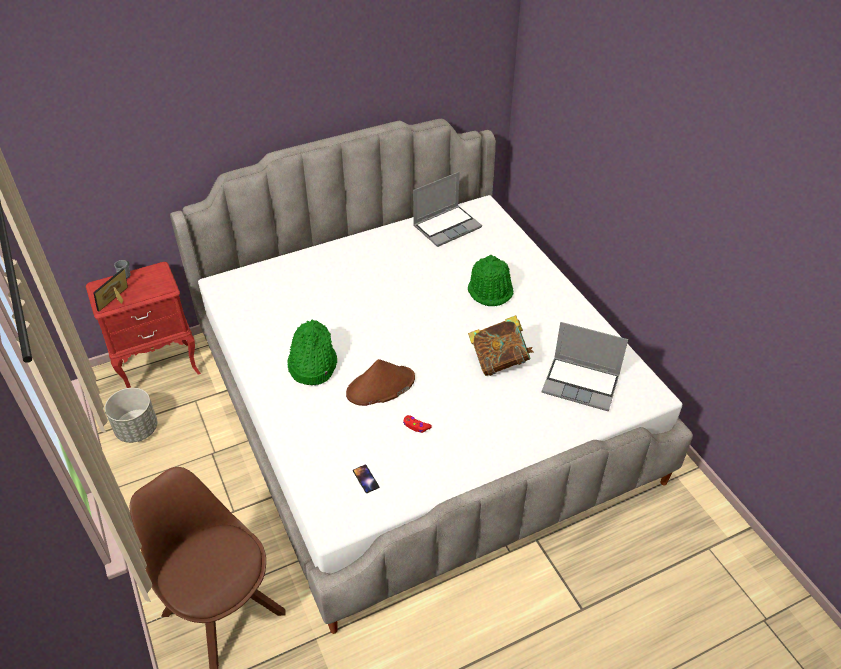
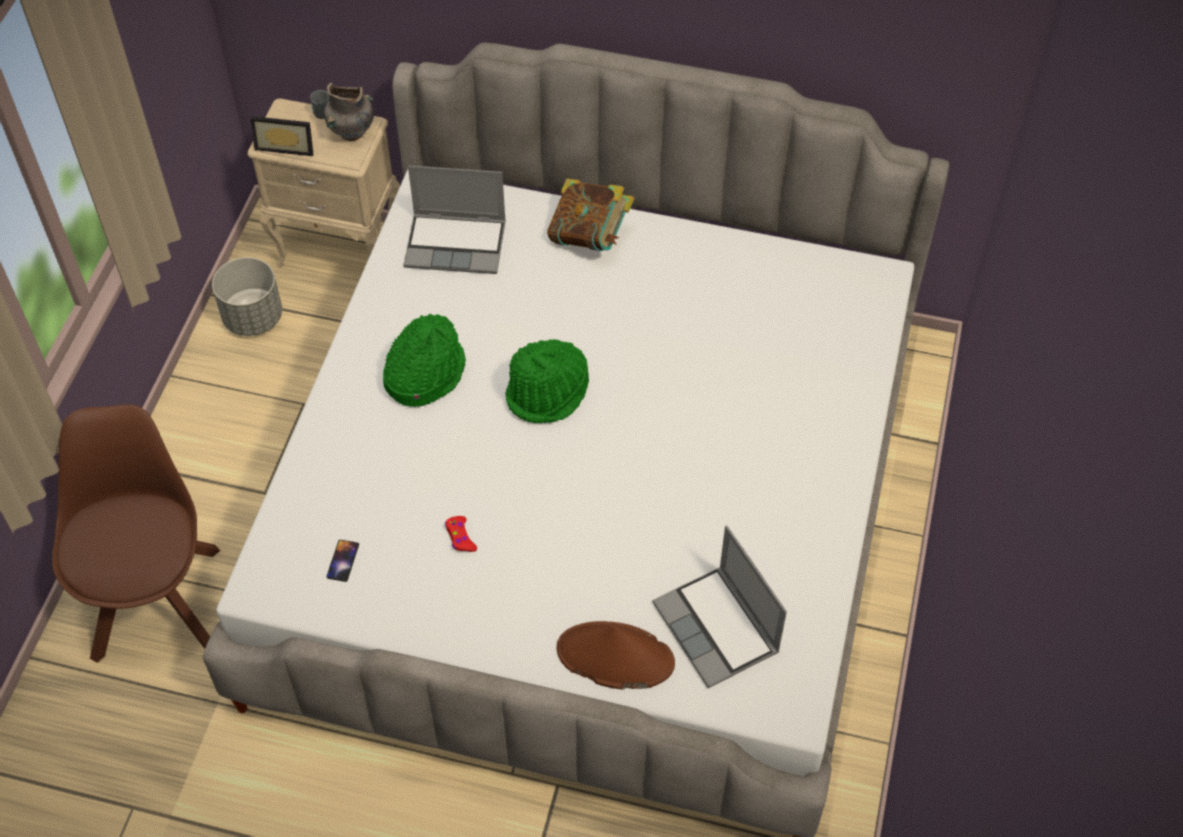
camera: 40 degrees right, 10 degrees up
red nightstand [86,262,201,388] -> beige nightstand [248,98,400,268]
picture frame [93,268,128,312] -> picture frame turned 150 degrees counterclockwise [250,116,314,156]
brown hat [346,359,415,406] -> brown hat moved to [557,621,675,689]
laptop [413,172,482,247] -> laptop moved to [404,165,506,274]
green hat [468,255,513,306] -> green hat moved to [505,339,589,423]
book [468,315,534,376] -> book moved to [547,178,634,251]
none -> grey vase [324,83,374,141]

